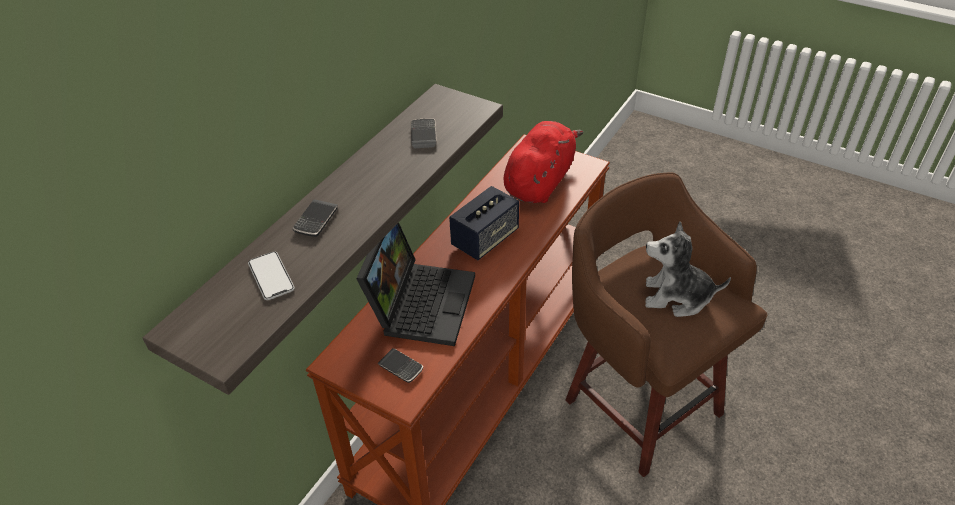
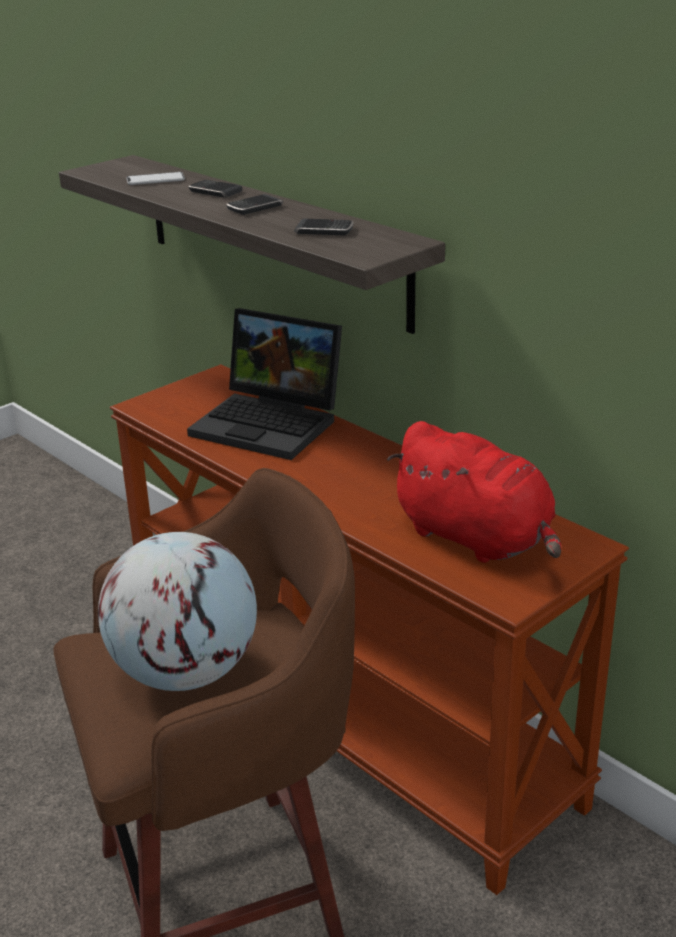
camera: 105 degrees right, 15 degrees down
phone [378,348,423,383] -> phone moved to [226,194,283,215]
speaker [449,186,519,260] -> none
plush toy [645,221,731,317] -> globe [98,532,257,691]

